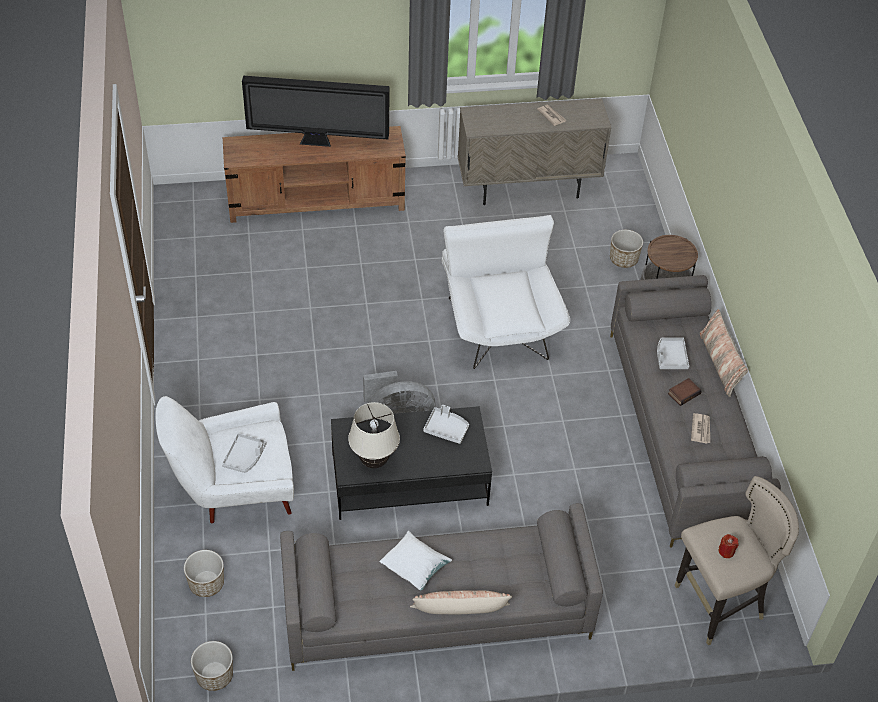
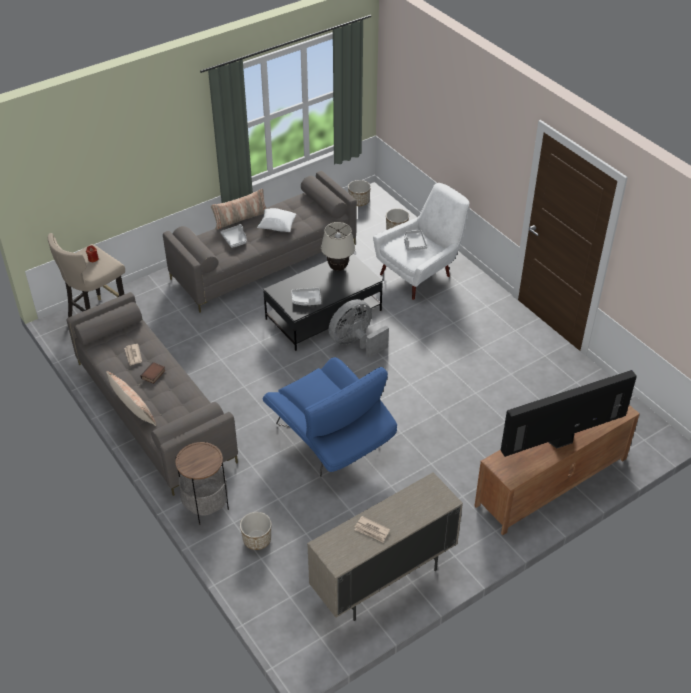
camera: 155 degrees right, 5 degrees down
white armchair [442,215,570,369] -> blue armchair [262,357,397,477]
grey tray [657,337,689,369] -> grey tray moved to [221,224,247,248]

